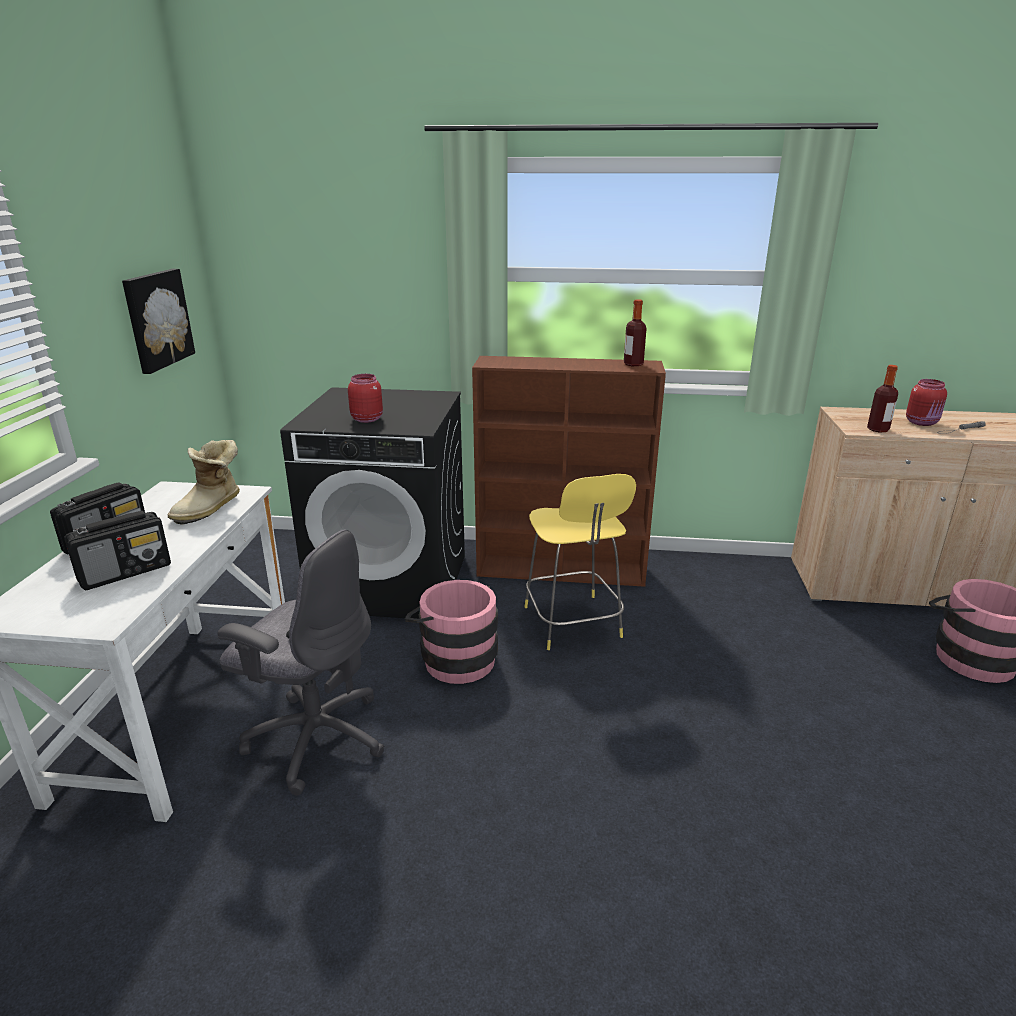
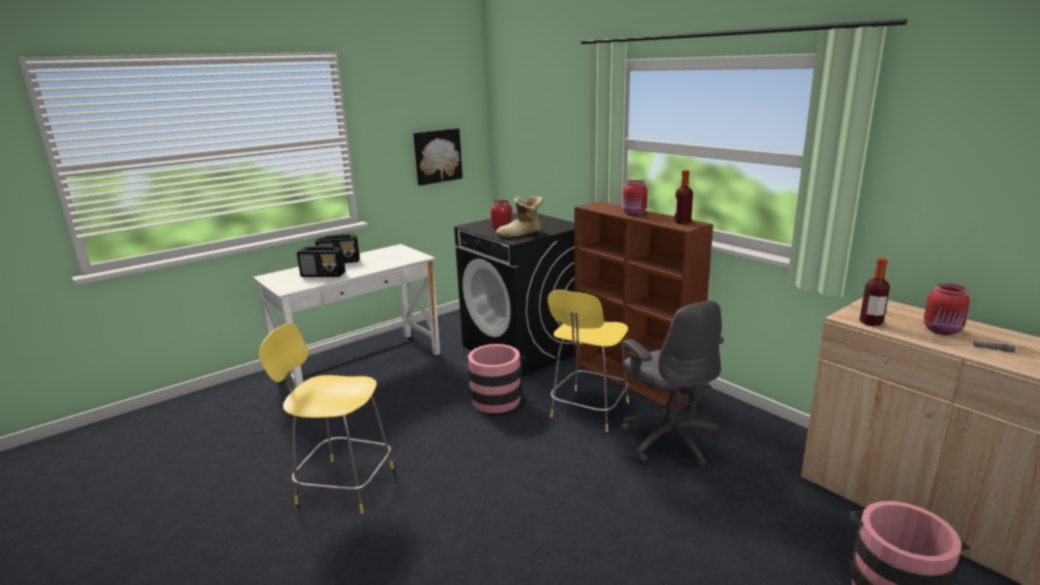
camera: 45 degrees right, 5 degrees down
boot [167,440,240,525] -> boot moved to [495,196,544,238]
grey office chair [217,529,385,795] -> grey office chair moved to [621,301,724,468]
none -> yellow stool [259,323,394,514]
none -> red jar [622,180,648,216]

